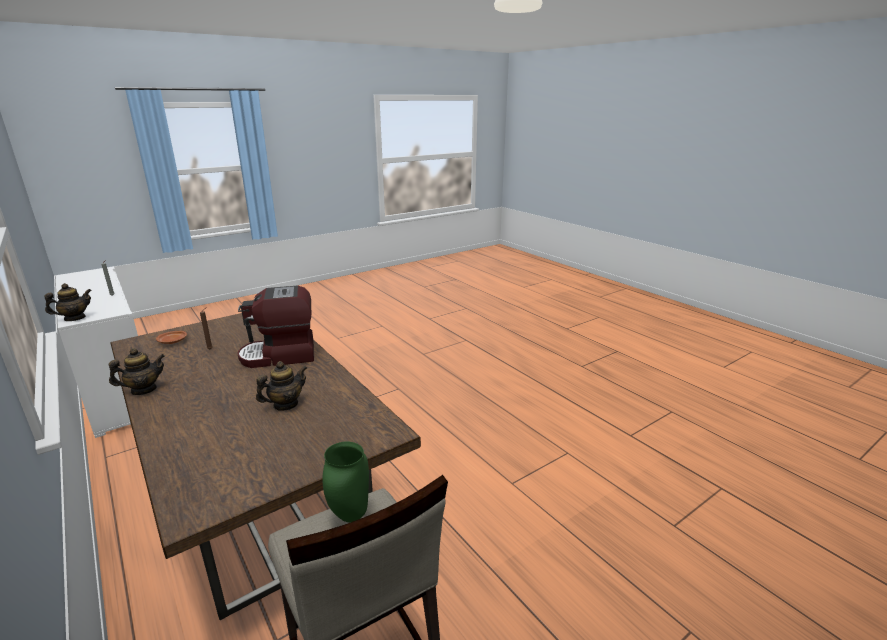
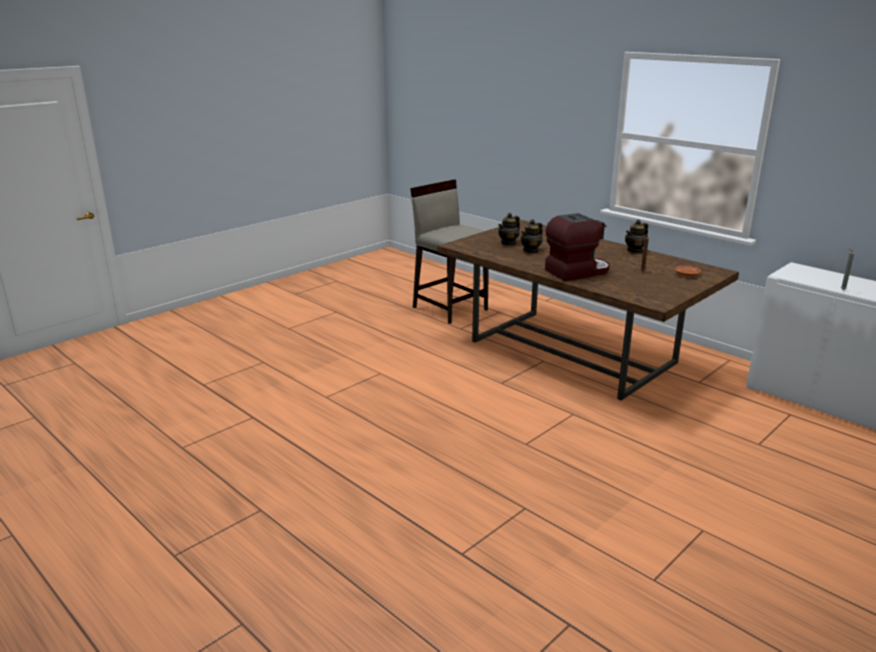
camera: 170 degrees right, 0 degrees up
teapot [44,283,92,321] -> teapot moved to [498,213,520,246]
green vase [323,442,369,523] -> none

